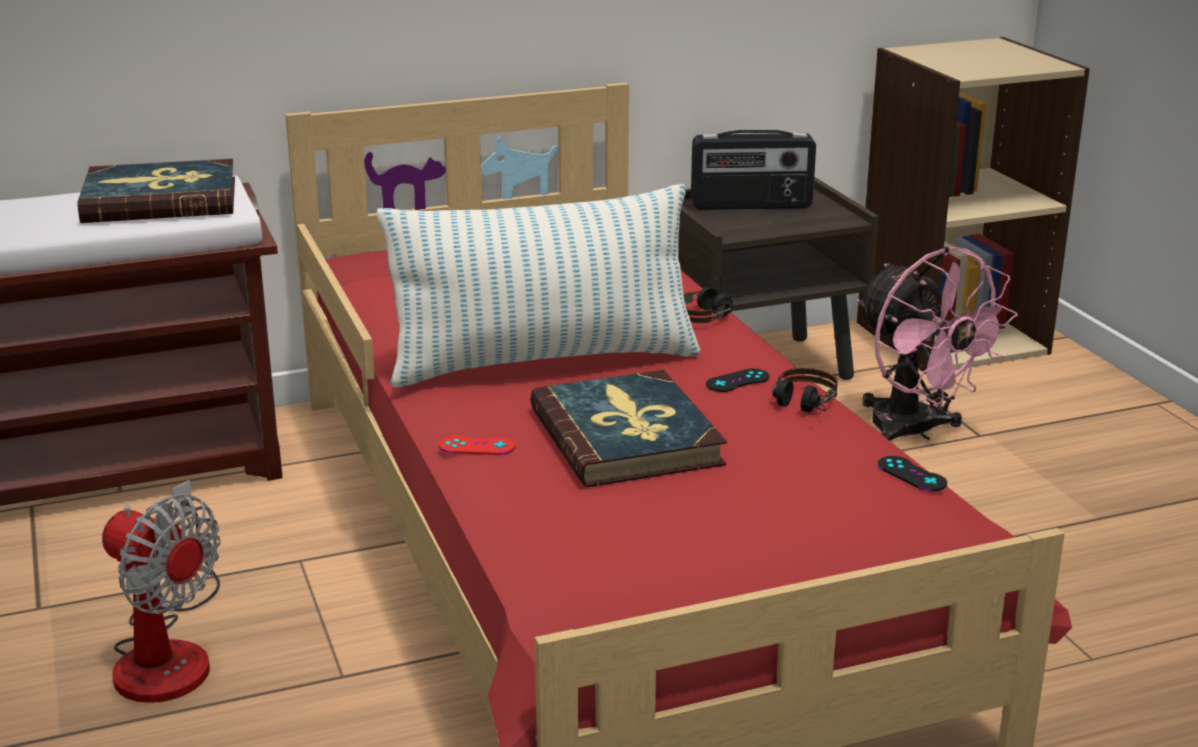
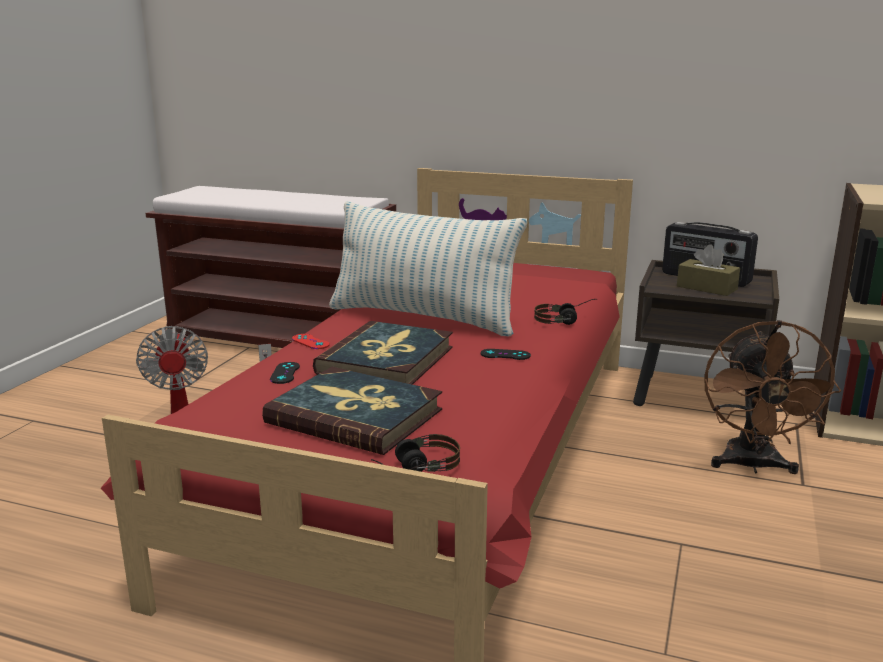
camera: 40 degrees right, 5 degrees down
book [77,159,235,223] -> book moved to [262,367,442,455]
headphones [772,368,838,412] -> headphones moved to [371,434,460,472]
pink fan [856,246,1018,441] -> brown fan [704,320,841,474]
black game controller [878,456,947,491] -> black game controller moved to [270,362,300,384]
none -> brown tissue box [677,244,740,296]

